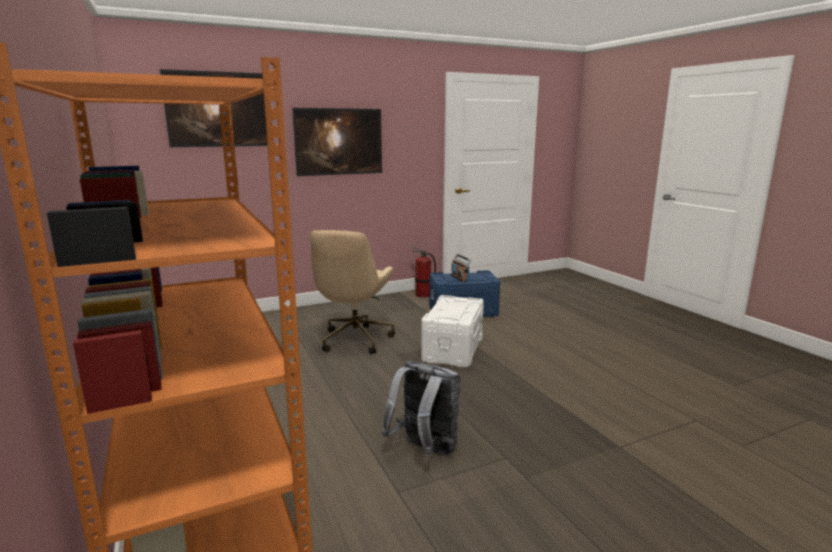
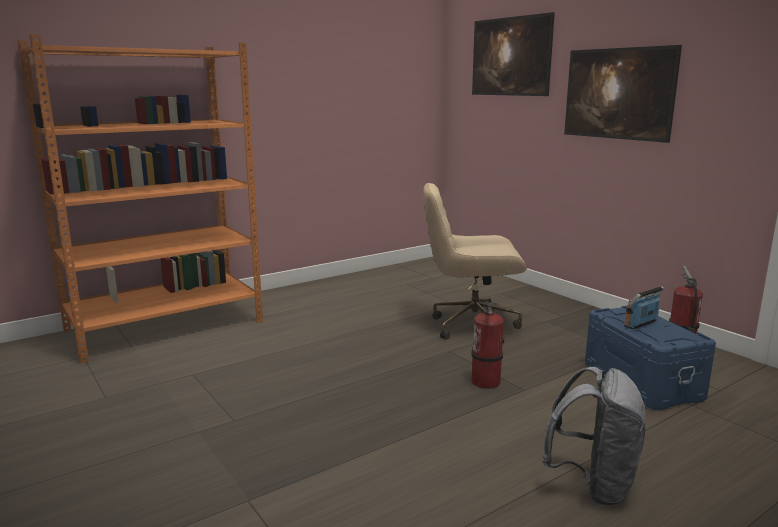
camera: 80 degrees right, 0 degrees up
grey backpack [382,361,461,456] -> grey backpack moved to [542,367,647,506]
white storage box [421,295,484,367] -> fire extinguisher [471,303,504,389]

